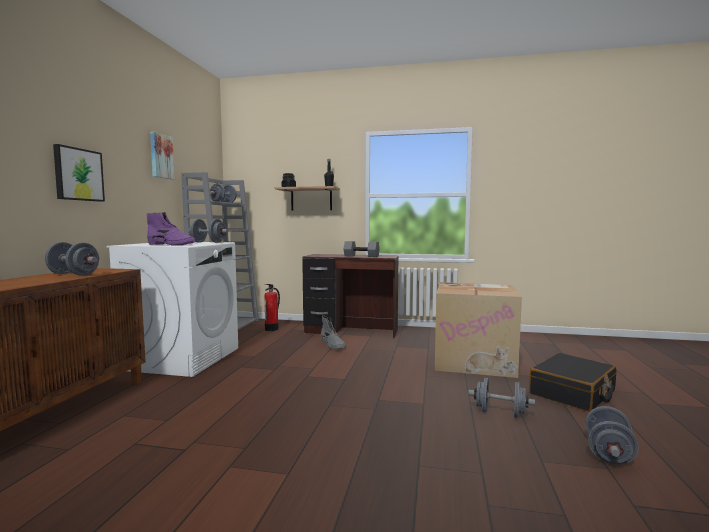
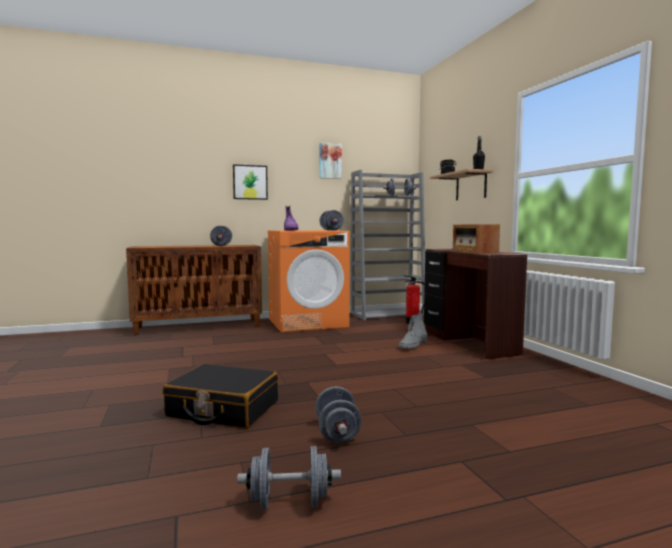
camera: 60 degrees right, 0 degrees up
white washing machine [107,242,238,377] -> orange washing machine [267,230,350,332]
grey dumbbell [344,241,380,257] -> radio [453,224,500,254]
cardboard box [435,282,522,378] -> none
black suitcase [529,353,616,412] -> black suitcase moved to [163,364,278,429]

